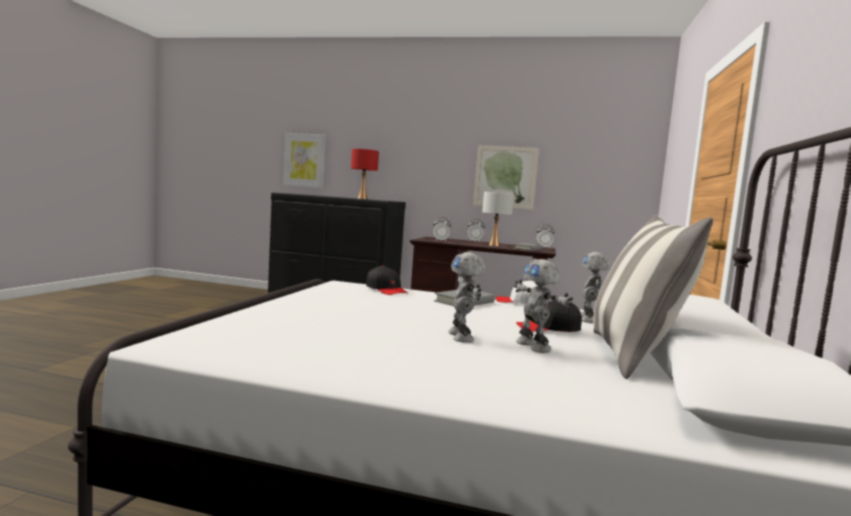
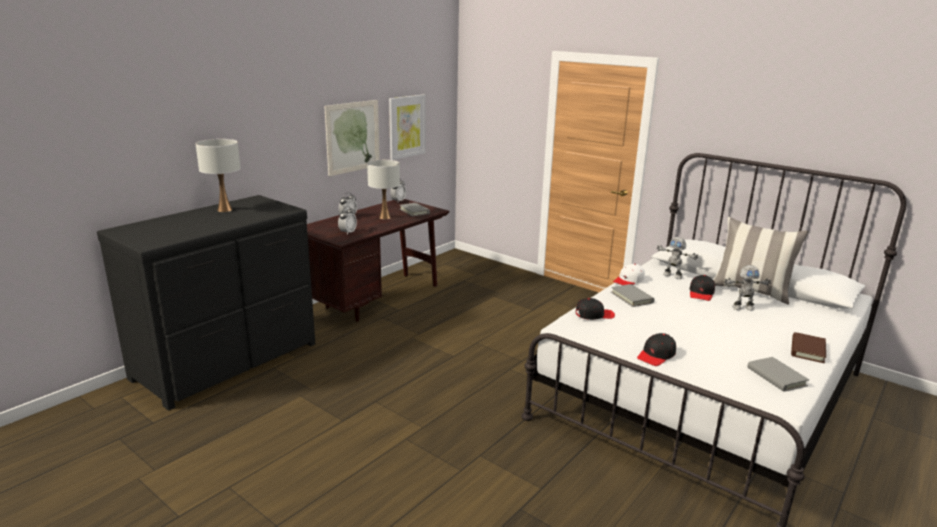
camera: 65 degrees left, 15 degrees up
picture [283,133,326,188] -> picture moved to [389,94,426,160]
red table lamp [351,149,379,199] -> white table lamp [195,139,241,212]
toy robot [448,252,486,342] -> none
none -> black cap [637,333,676,366]
none -> grey book [747,357,809,392]
none -> brown book [791,332,826,363]

